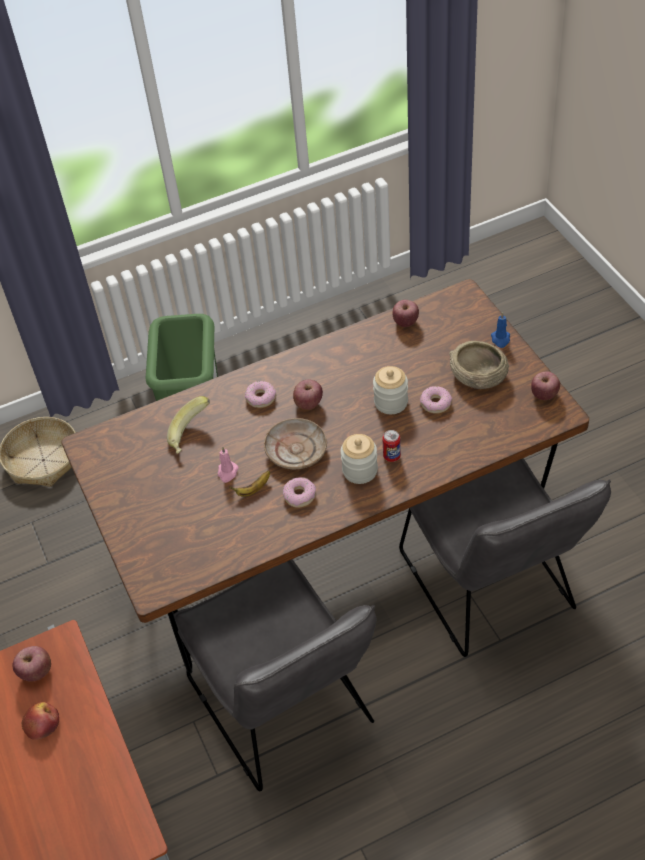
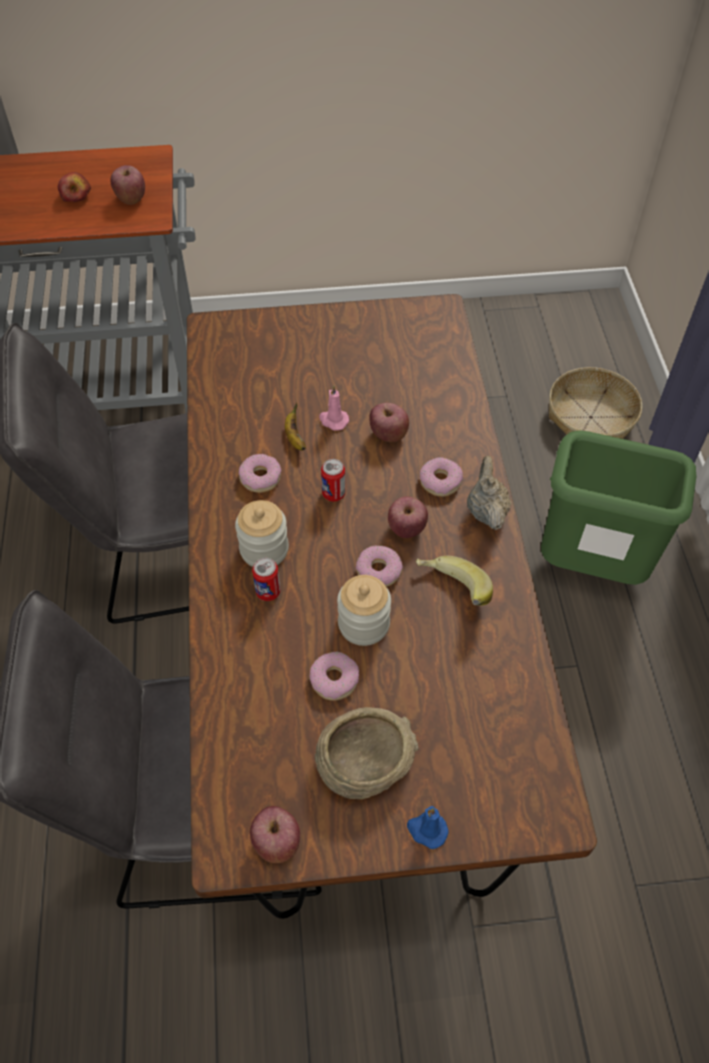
camera: 105 degrees right, 5 degrees up
banana [167,396,210,454] -> banana moved to [416,556,493,606]
beige plate [264,418,327,469] -> can [321,459,345,501]
apple [392,300,419,327] -> apple moved to [369,403,409,442]
none -> donut [356,546,403,587]
none -> beige teapot [467,456,512,530]

